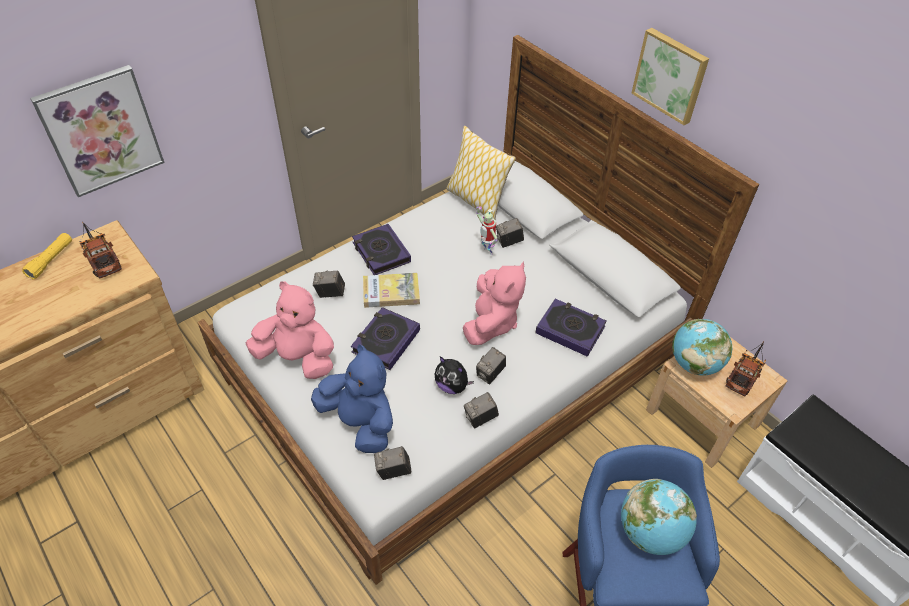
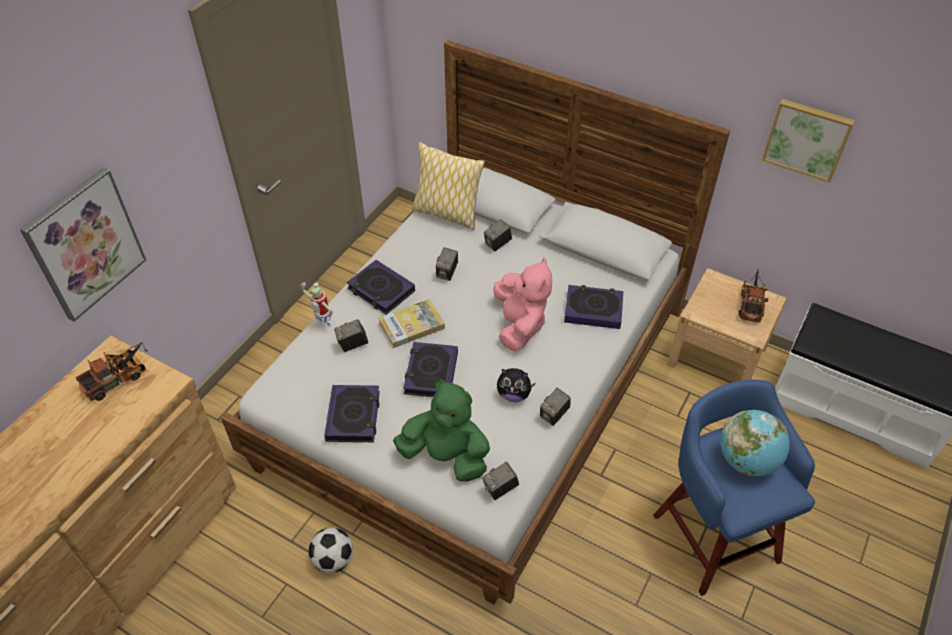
camera: 20 degrees left, 0 degrees up
yellow flashlight [22,233,72,280] -> none
toy truck [79,221,121,279] -> toy truck turned 105 degrees clockwise [76,342,148,401]
pink plush toy [245,281,334,379] -> book [324,385,380,442]
blue plush toy [311,344,393,453] -> green plush toy [393,379,490,482]
toy robot [476,206,498,255] -> toy robot moved to [300,282,333,327]
camera [476,347,506,385] -> camera moved to [436,247,458,281]
picture [631,28,709,125] -> picture moved to [762,99,855,183]
globe [672,319,733,376] -> none
none -> football [309,528,353,573]

